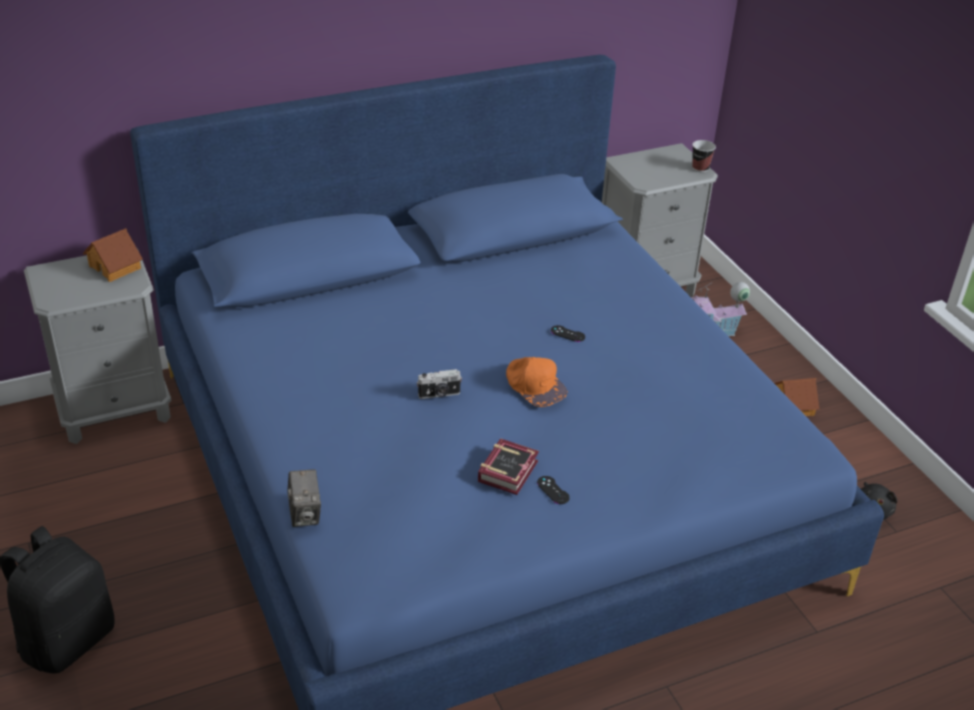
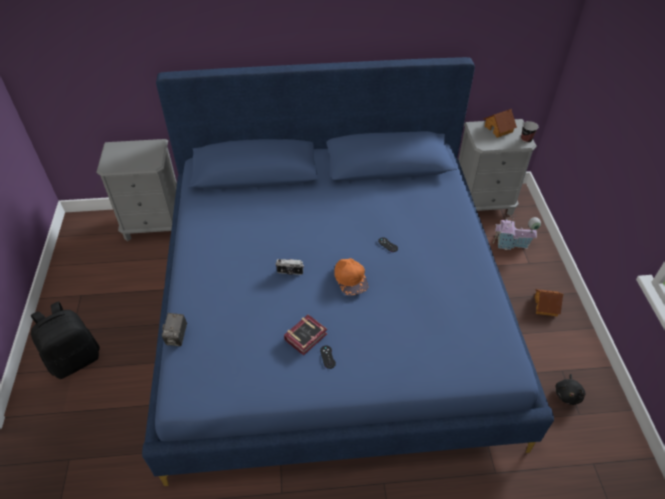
camera: 20 degrees right, 10 degrees up
toy house [83,228,143,282] -> toy house moved to [483,109,517,138]

